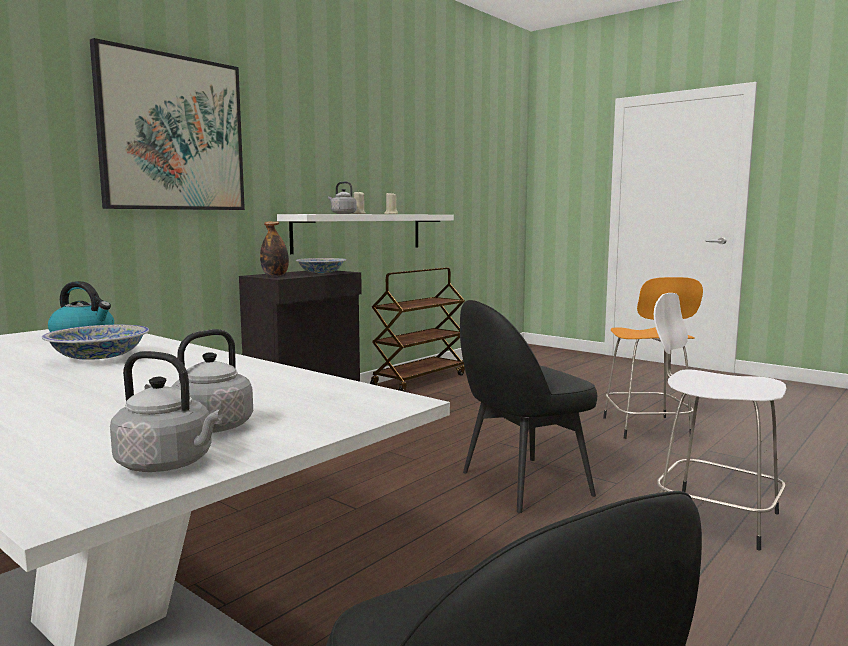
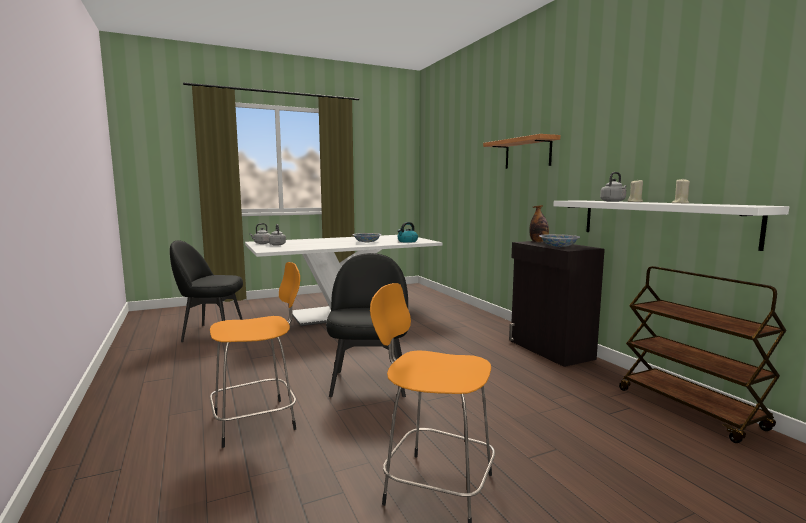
camera: 115 degrees right, 0 degrees up
picture [90,38,245,210] -> shelf [483,134,561,169]
white stool [654,293,786,550] -> orange stool [210,262,300,448]

